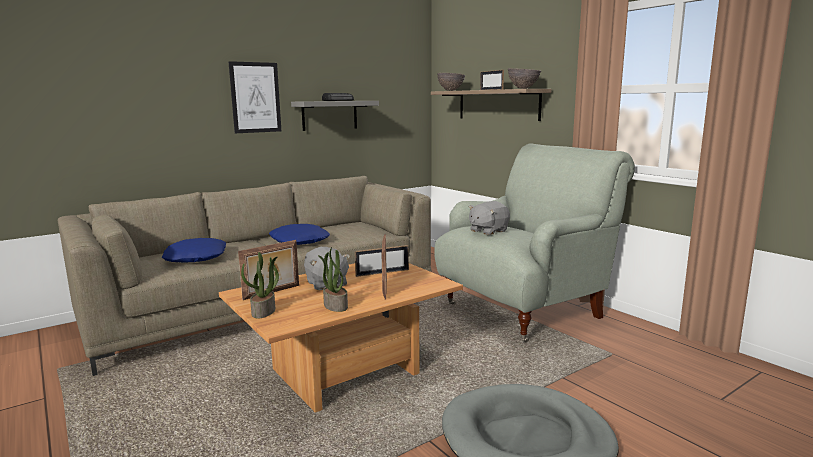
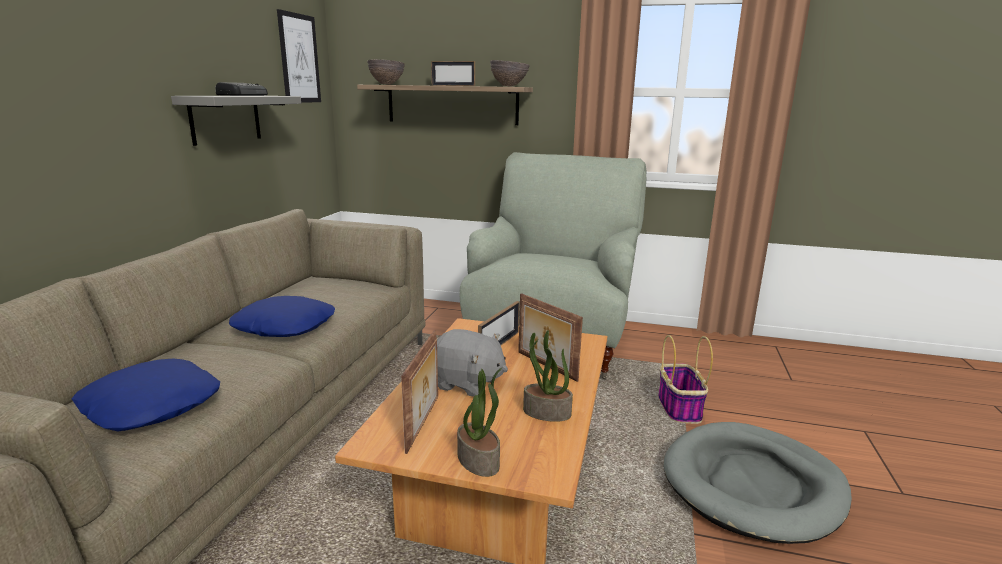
camera: 40 degrees left, 5 degrees up
picture [229,61,281,133] -> picture moved to [277,9,321,103]
grey plush toy [469,201,510,235] -> none
none -> basket [658,335,713,424]

